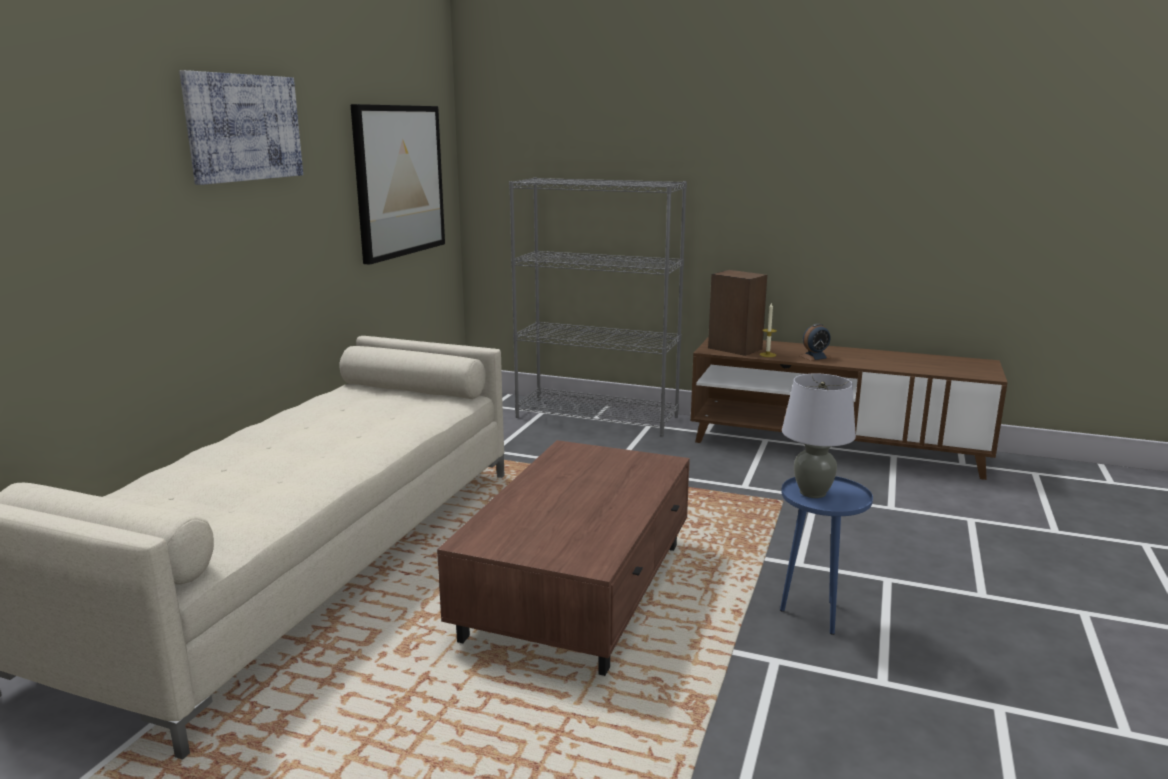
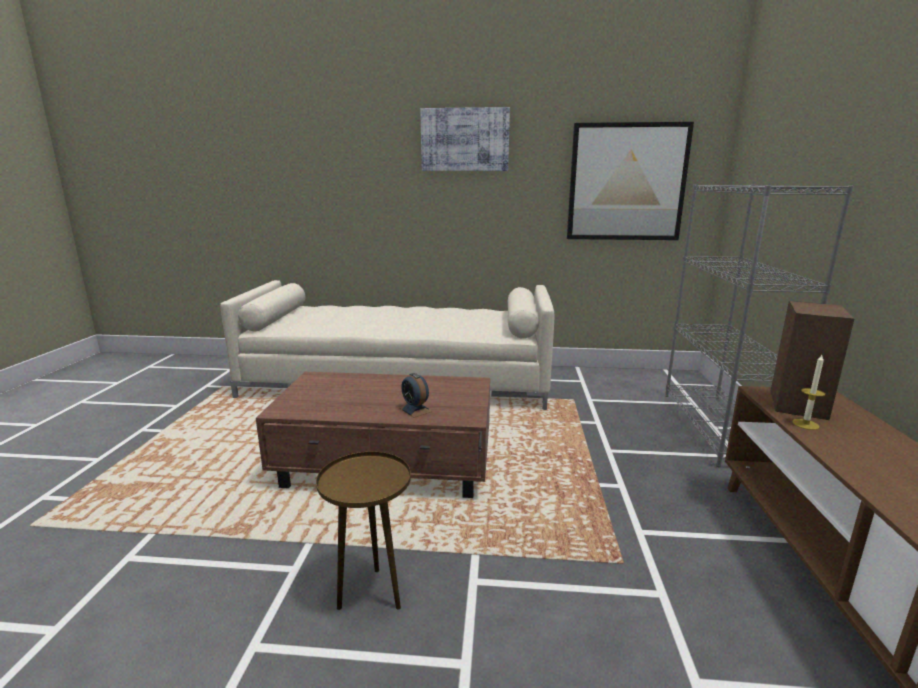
camera: 75 degrees right, 0 degrees up
blue side table [780,476,873,635] -> brown side table [316,451,411,610]
grey table lamp [782,373,856,498] -> none
alarm clock [800,323,831,361] -> alarm clock moved to [400,373,432,418]

